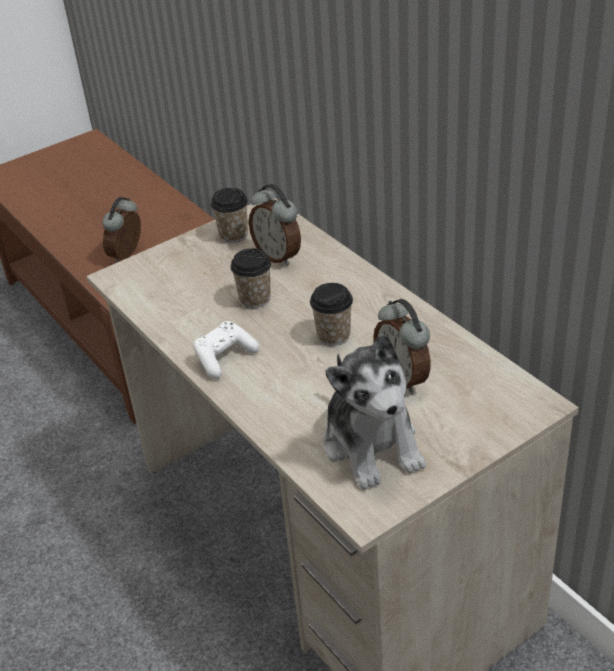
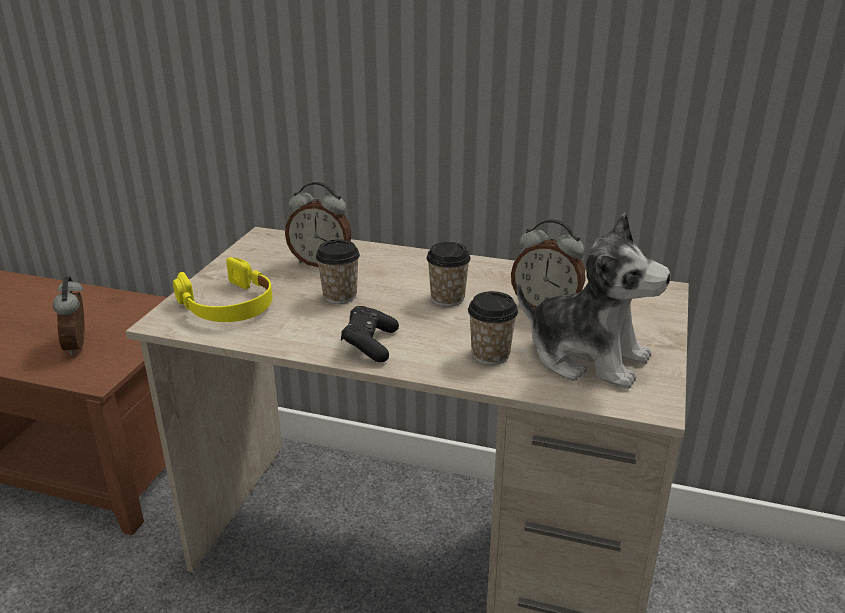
camera: 40 degrees left, 10 degrees down
white game controller [193,321,259,379] -> black game controller [341,306,399,362]
cup [211,188,248,243] -> cup moved to [468,291,518,365]
none -> yellow headphones [173,257,272,322]

